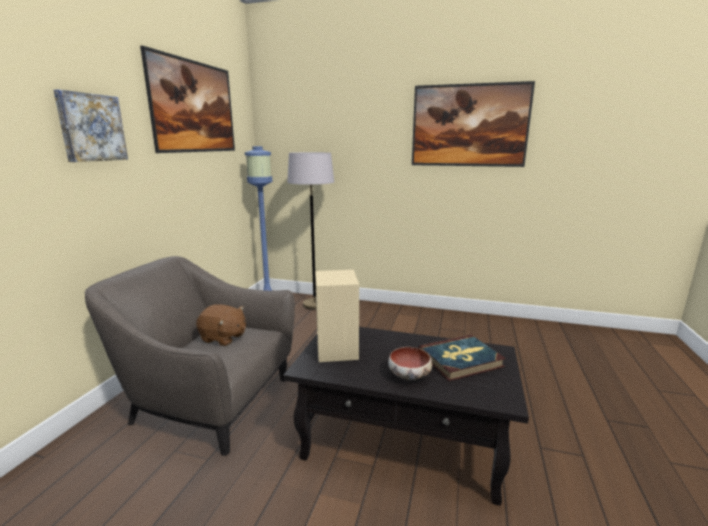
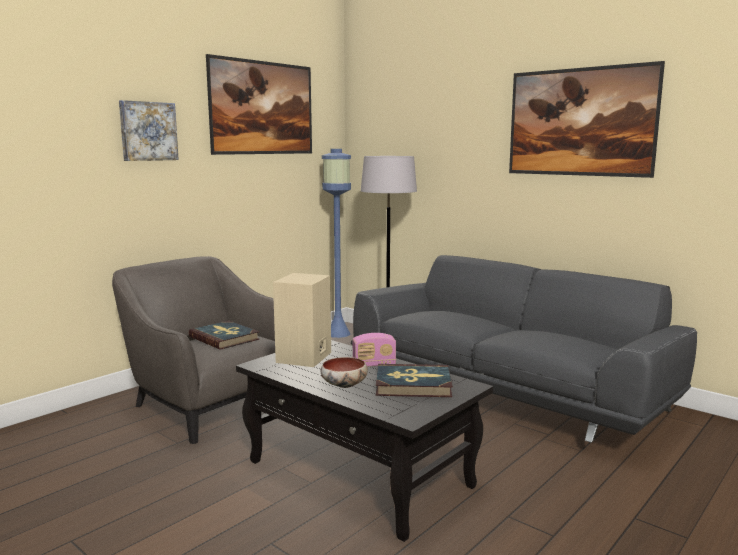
camera: 25 degrees right, 5 degrees down
brown plush toy [196,304,246,346] -> book [189,320,259,350]
none -> grey sofa [351,255,697,443]
none -> radio [352,333,396,367]

